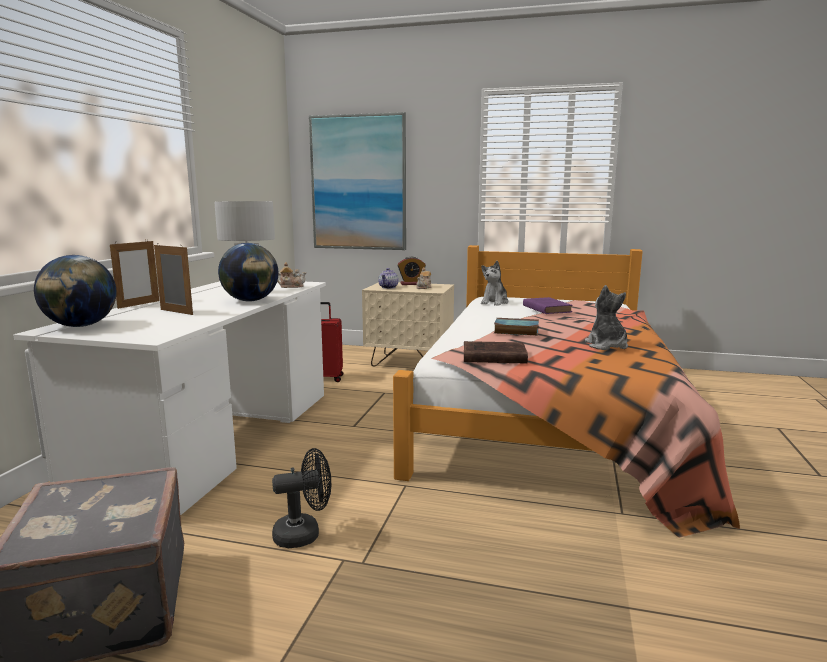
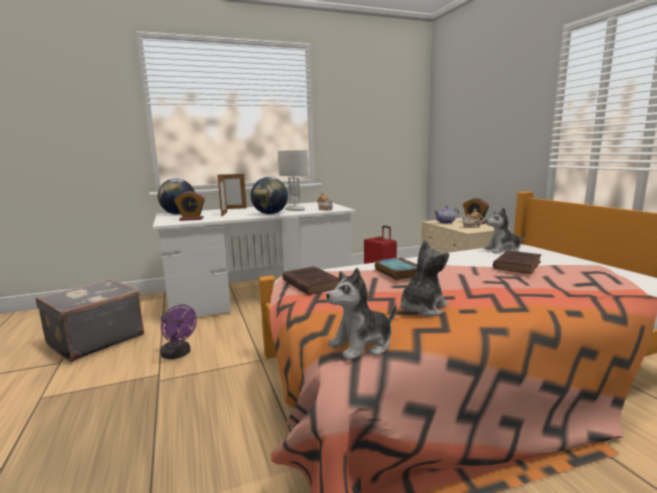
camera: 55 degrees right, 0 degrees up
black fan [272,448,331,548] -> purple fan [160,305,197,359]
picture [309,112,406,250] -> none
purple book [523,297,573,314] -> brown book [493,250,541,274]
none -> alarm clock [174,191,205,221]
none -> plush toy [326,268,396,360]

